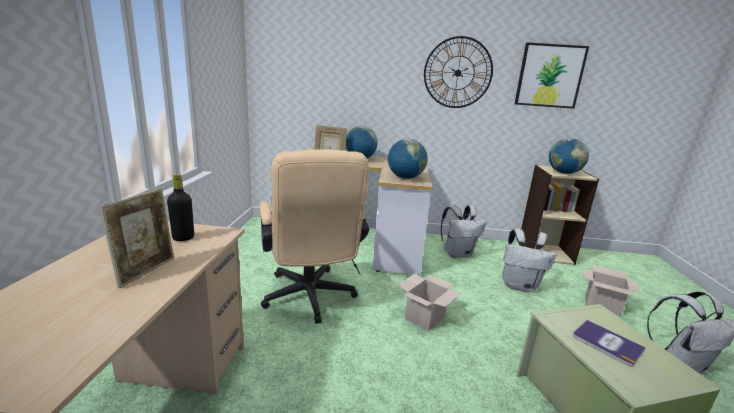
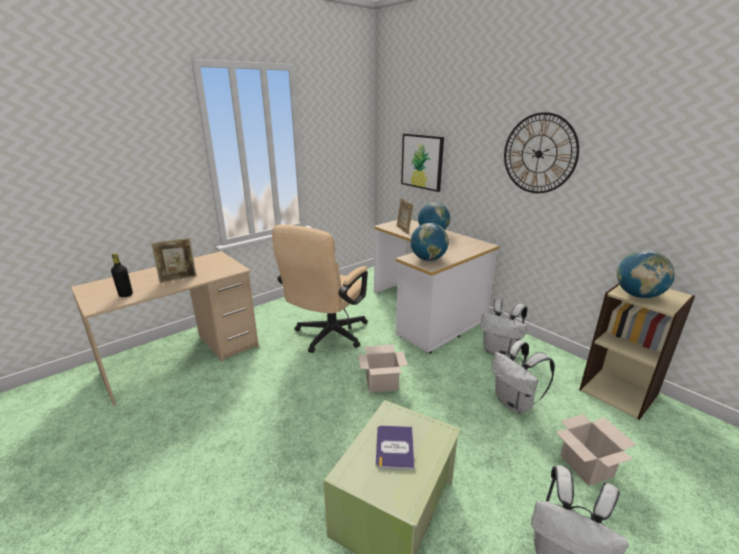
camera: 45 degrees right, 5 degrees up
black bottle [167,174,194,241] -> black bottle moved to [111,253,133,297]
picture [515,42,589,109] -> picture moved to [401,134,444,192]

